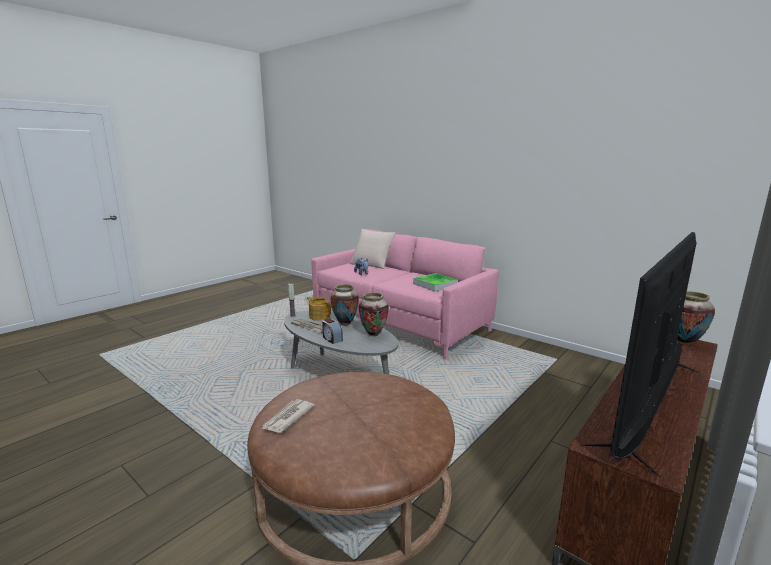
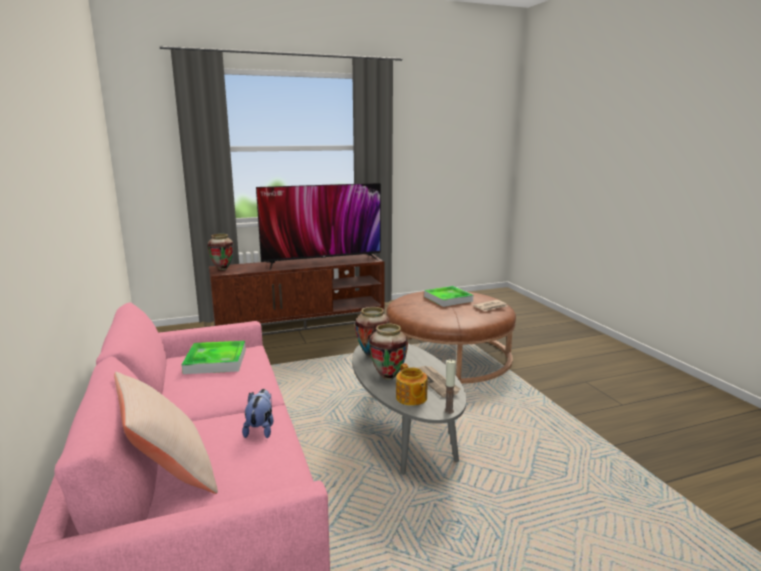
camera: 150 degrees left, 0 degrees up
alarm clock [322,319,343,344] -> none
none -> tray [424,286,474,307]

